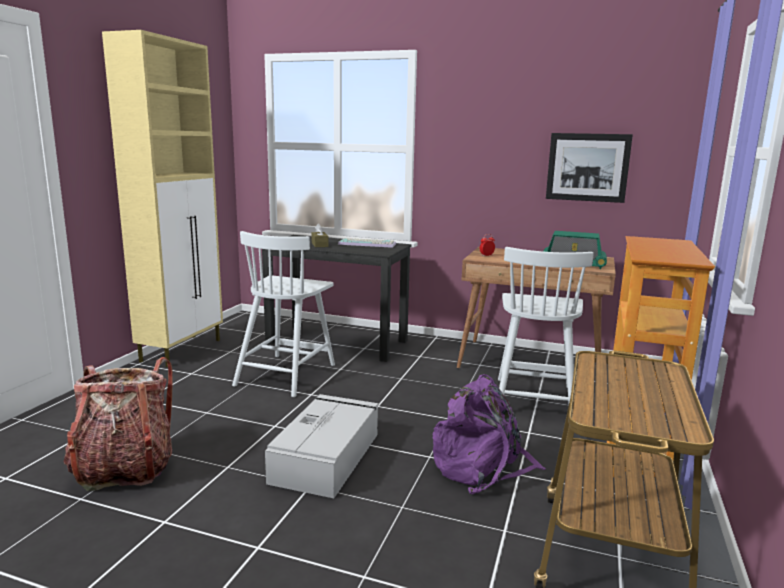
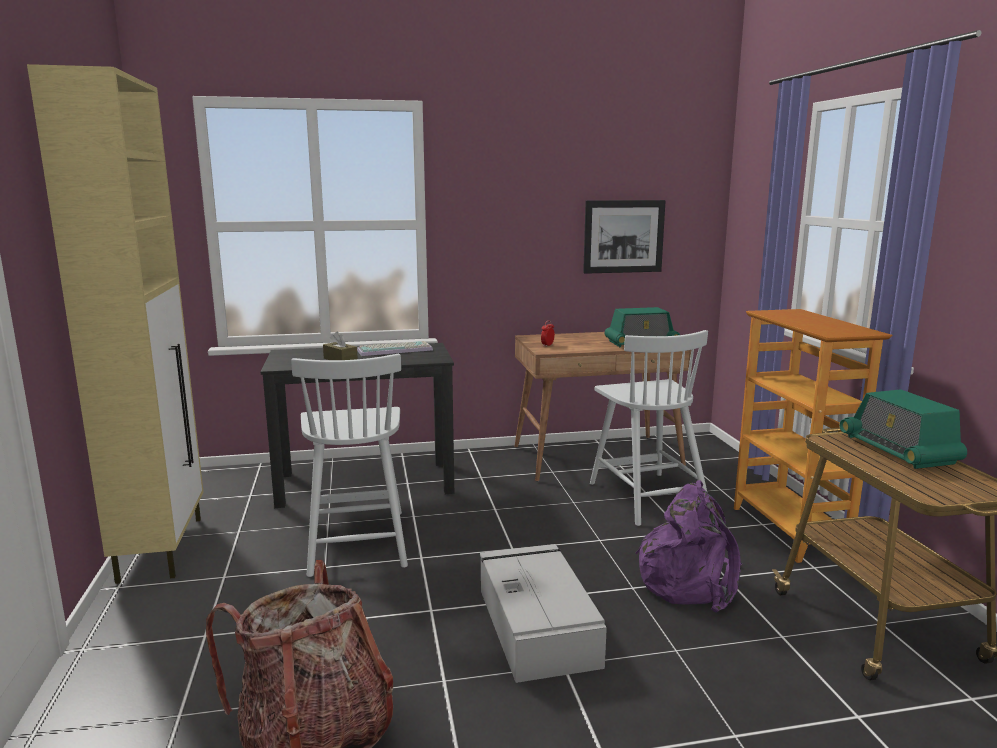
camera: 30 degrees left, 0 degrees up
none -> radio [839,389,967,469]

